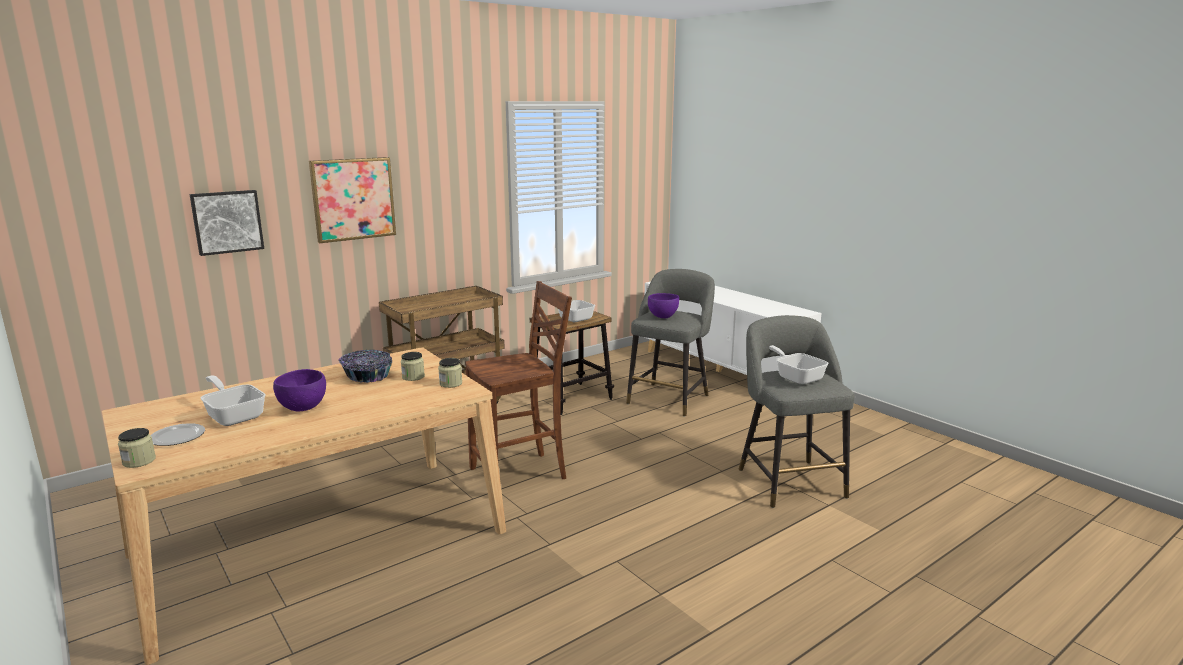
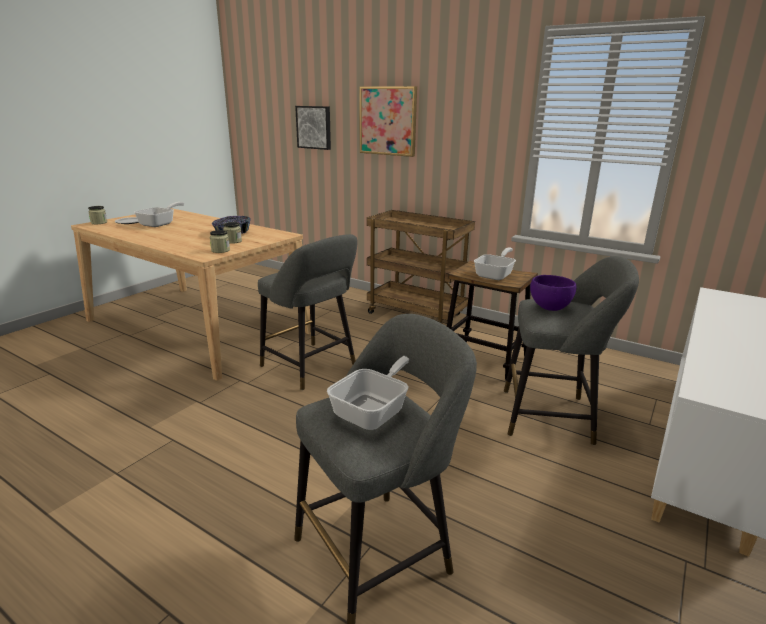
camera: 70 degrees right, 5 degrees up
purple bowl [273,369,326,411] -> none
brown chair [465,281,572,479] -> grey stool [258,234,358,390]

